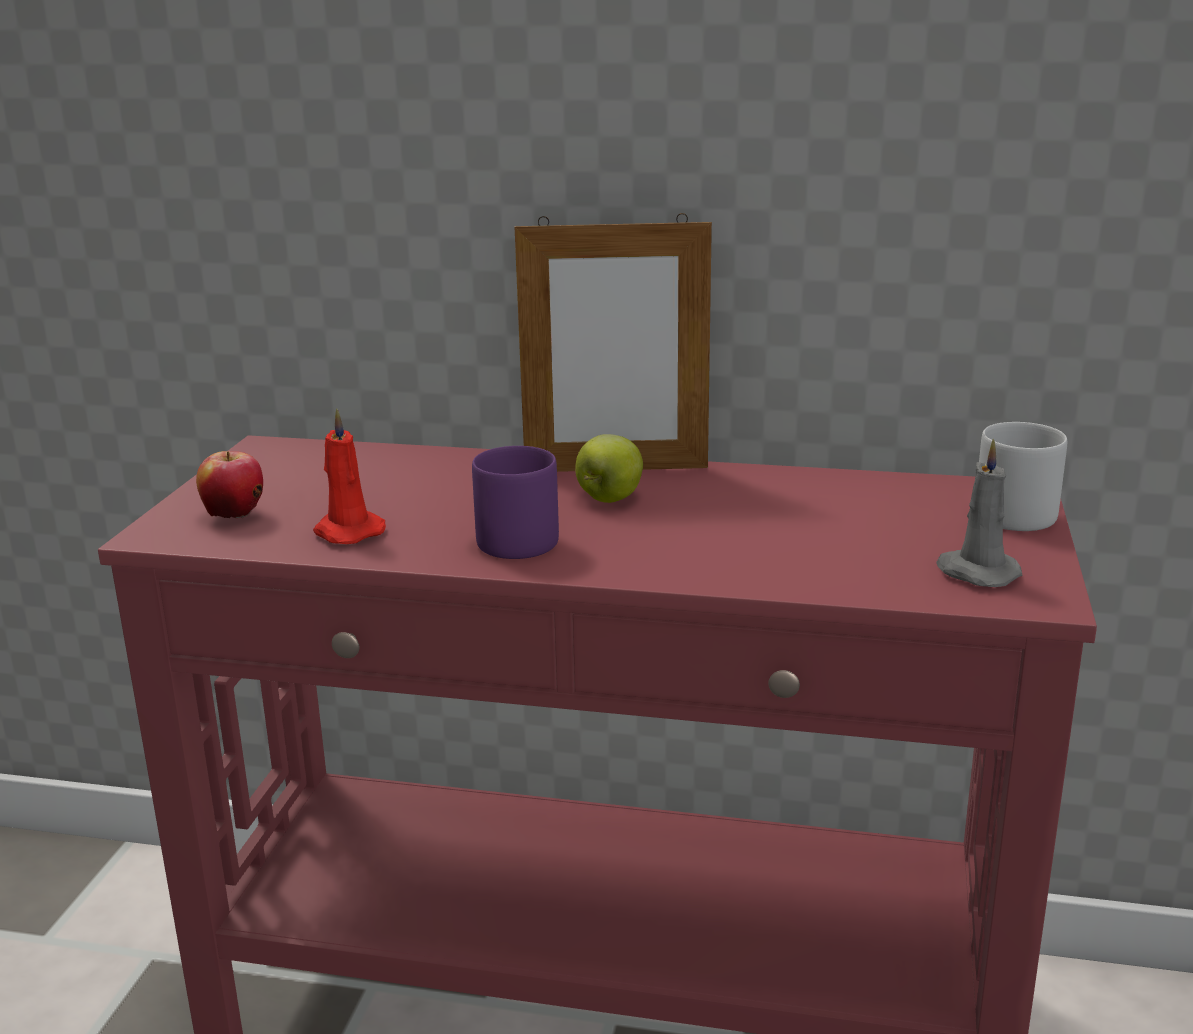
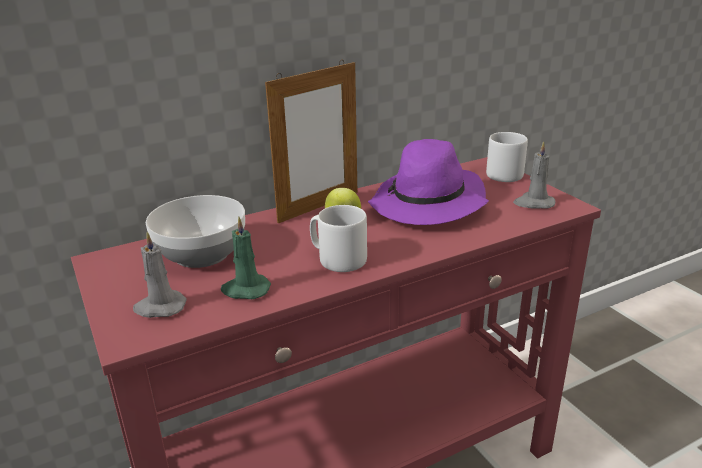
camera: 40 degrees left, 5 degrees up
apple [196,451,263,518] -> grey candle [133,232,187,318]
red candle [313,409,386,544] -> green candle [221,216,271,299]
purple mug [472,446,559,559] -> grey mug [310,205,367,272]
none -> bowl [145,195,245,268]
none -> purple hat [368,139,489,225]

